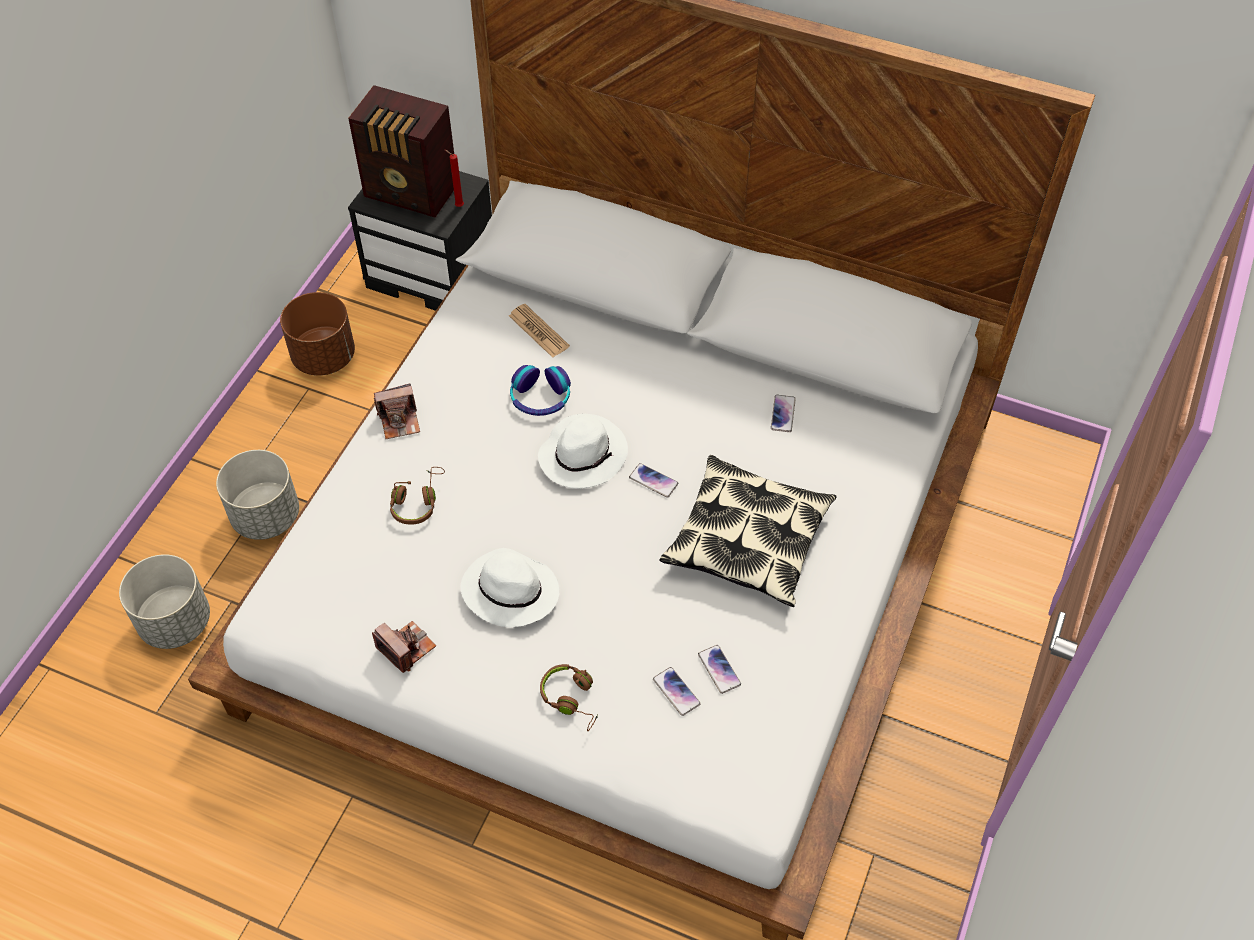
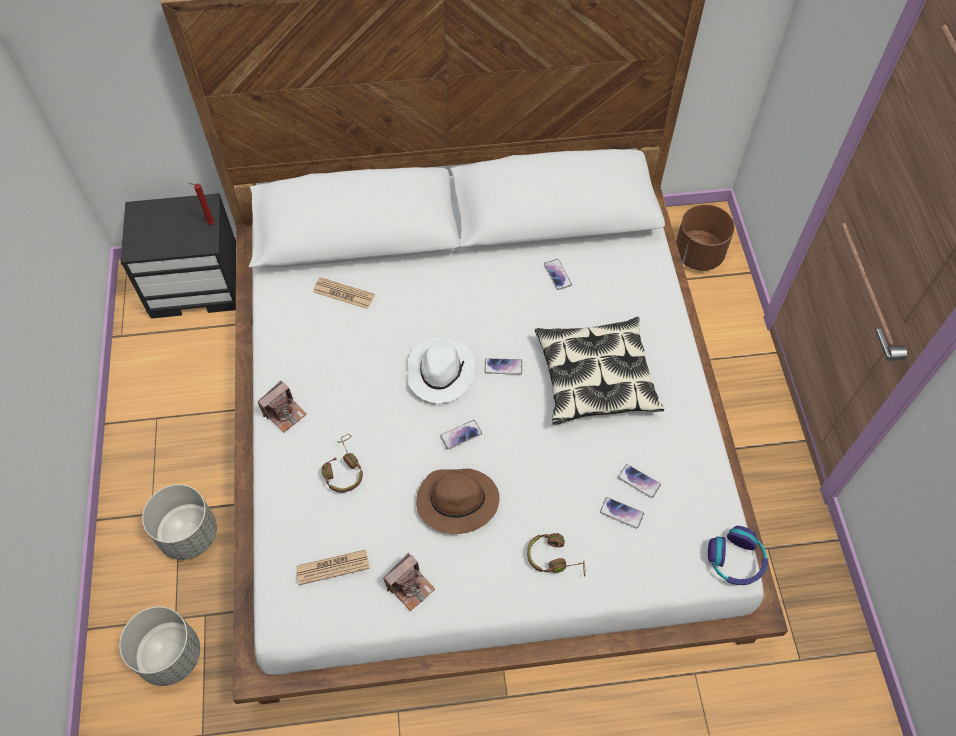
camera: 30 degrees left, 5 degrees up
brown planter [280,292,355,376] -> brown planter moved to [676,204,735,271]
radio [348,85,454,218] -> none
camera [372,621,436,673] -> camera turned 120 degrees clockwise [383,553,435,611]
white hat [461,548,560,628] -> brown hat [416,469,500,534]
headphones [510,365,571,416] -> headphones moved to [708,526,768,585]
none -> newspaper [297,550,370,585]
none -> phone [440,420,482,449]

